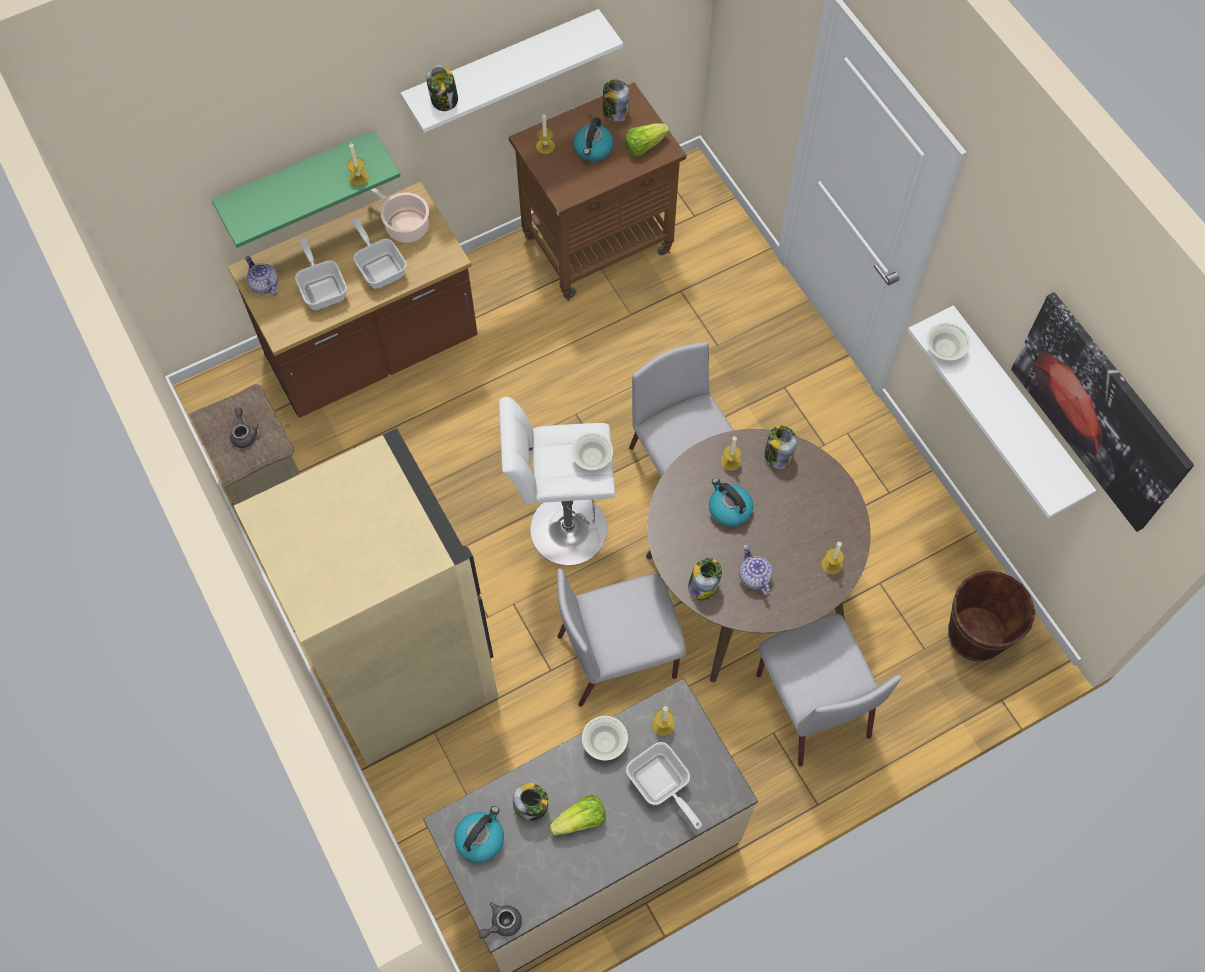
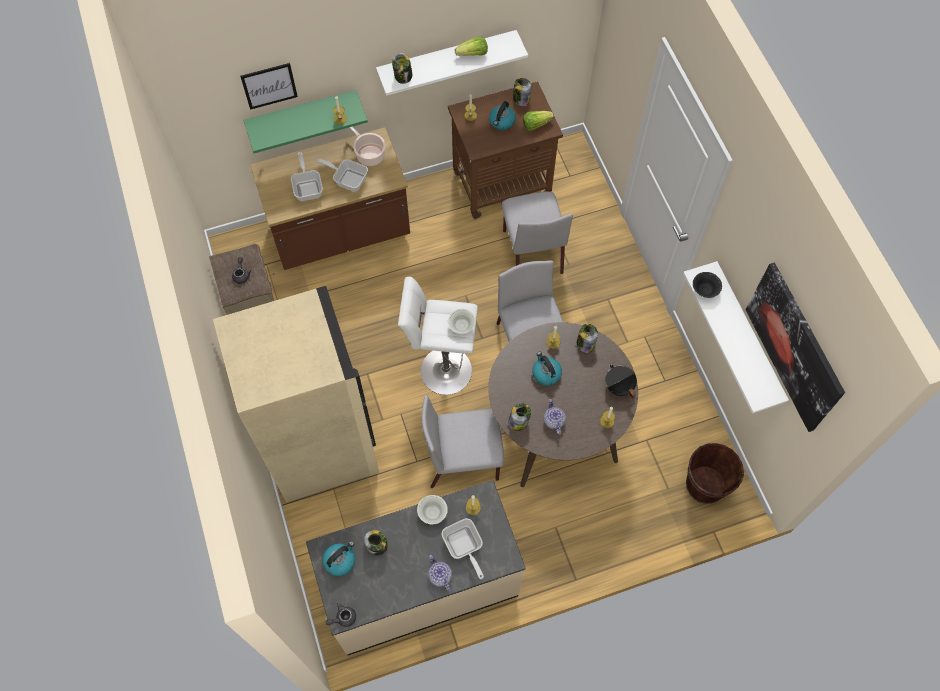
camera: 10 degrees right, 0 degrees up
teapot [245,256,278,296] -> teapot moved to [428,555,452,592]
frying pan [351,218,406,289] -> frying pan turned 45 degrees counterclockwise [316,158,368,192]
lettuce [549,795,606,836] -> lettuce moved to [455,36,488,56]
grey chair [756,614,902,767] -> grey chair moved to [502,191,573,274]
white bowl [926,323,970,360] -> black bowl [693,272,722,298]
none -> picture [240,63,298,110]
none -> black cooking pot [605,364,637,400]

